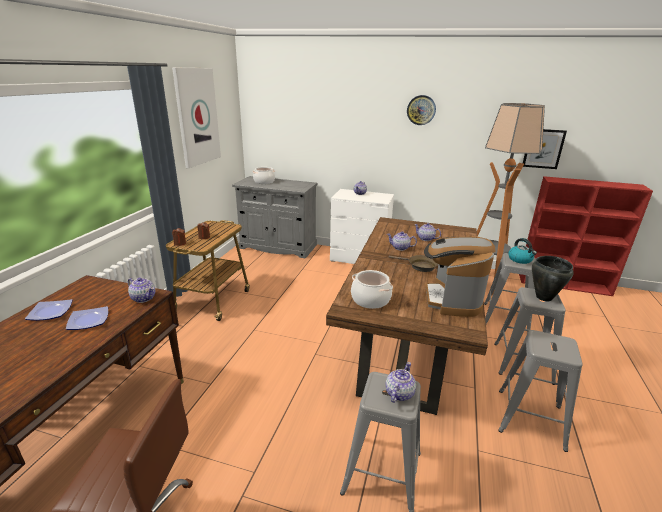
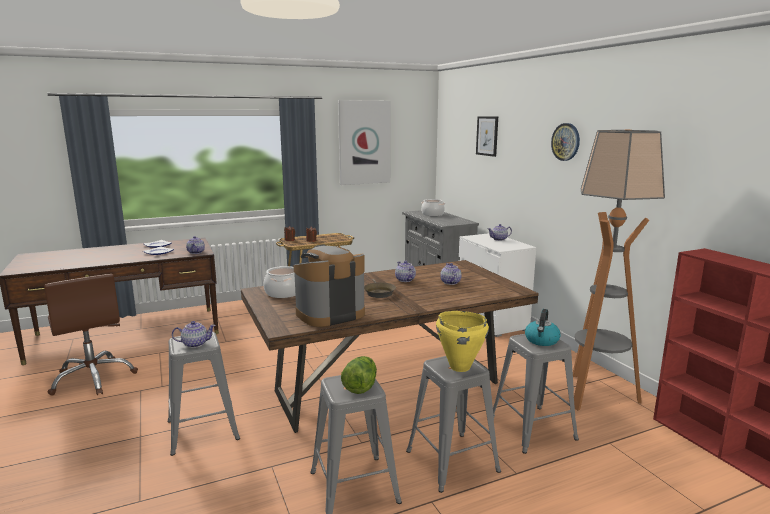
camera: 50 degrees right, 10 degrees down
picture [523,129,567,169] -> picture moved to [476,116,498,157]
black cooking pot [532,256,574,301] -> yellow cooking pot [436,311,489,372]
none -> lettuce [341,356,377,394]

